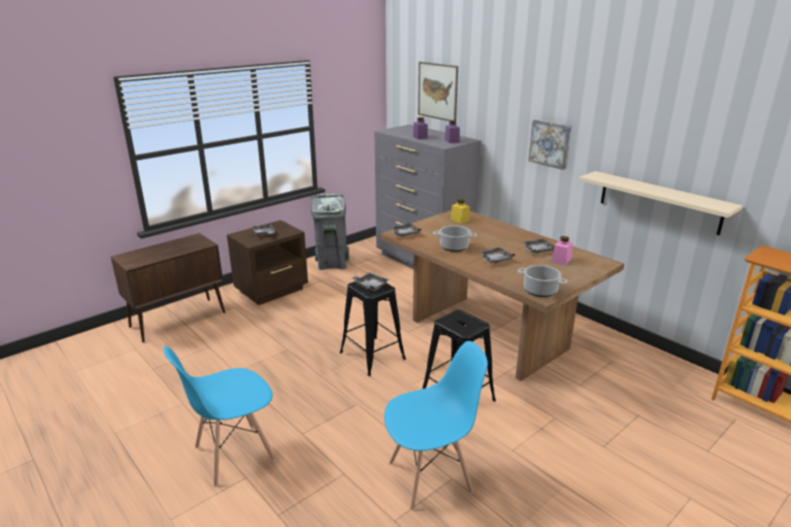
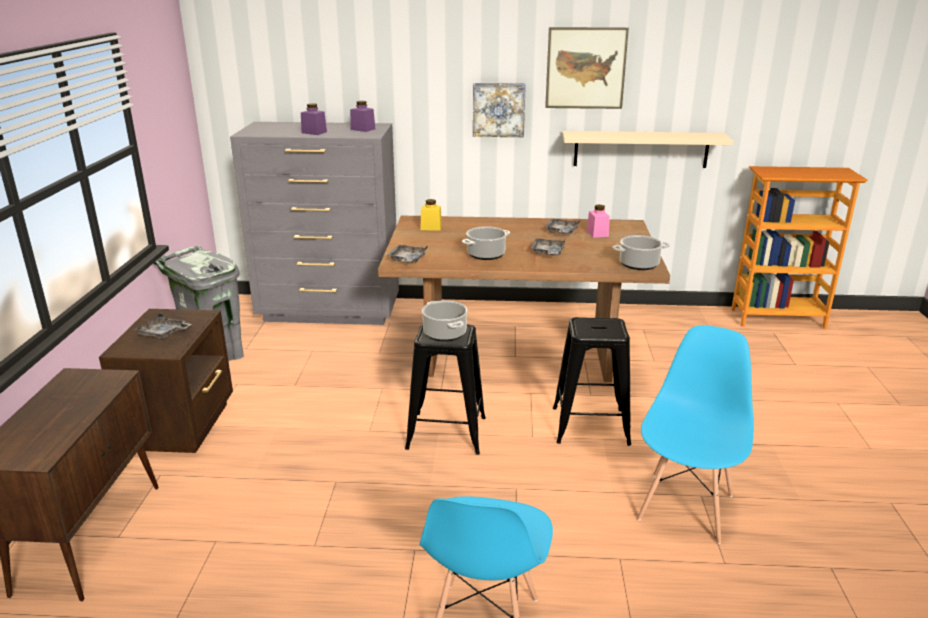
camera: 45 degrees left, 0 degrees up
grey tray [350,272,389,291] -> cooking pot [422,300,468,341]
picture [418,62,458,121] -> picture moved to [545,27,629,109]

